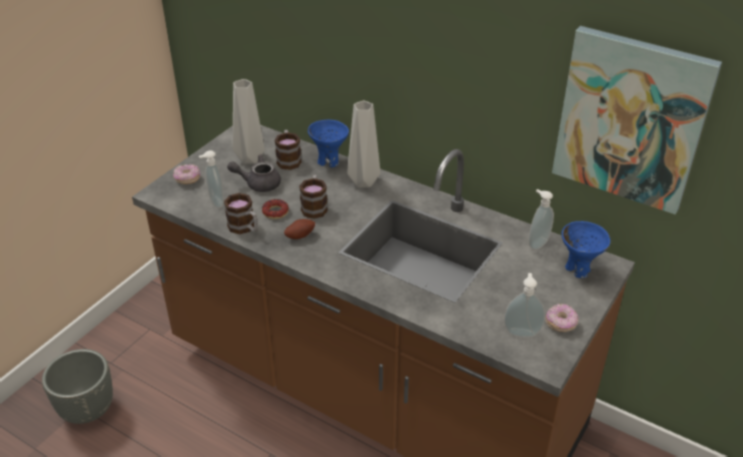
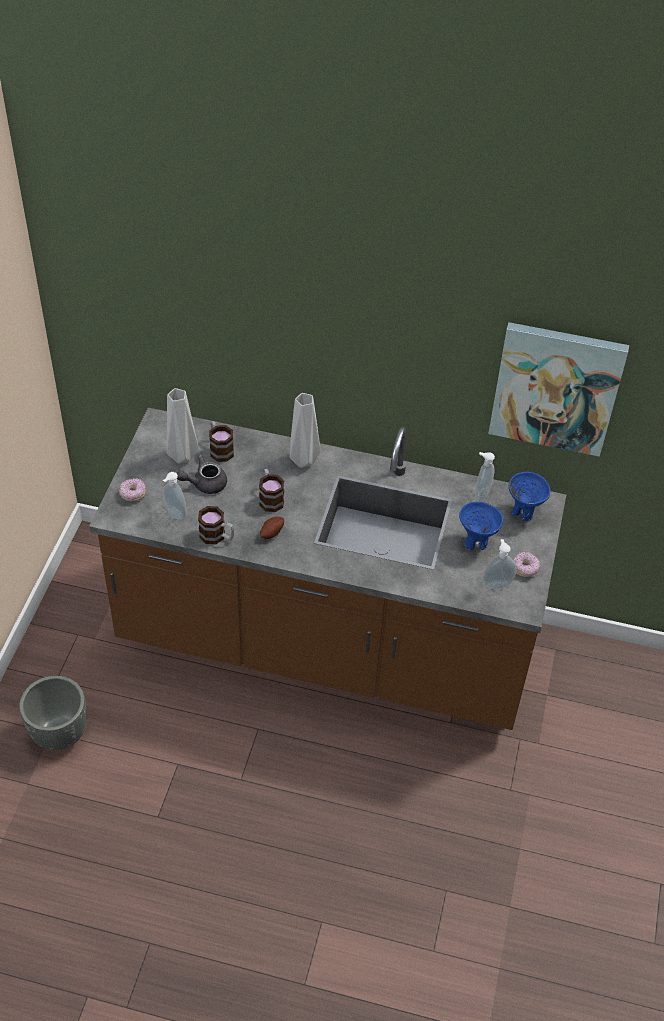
camera: 20 degrees left, 10 degrees up
donut [262,199,289,219] -> none
blue bowl [308,120,349,167] -> blue bowl moved to [459,501,503,550]

